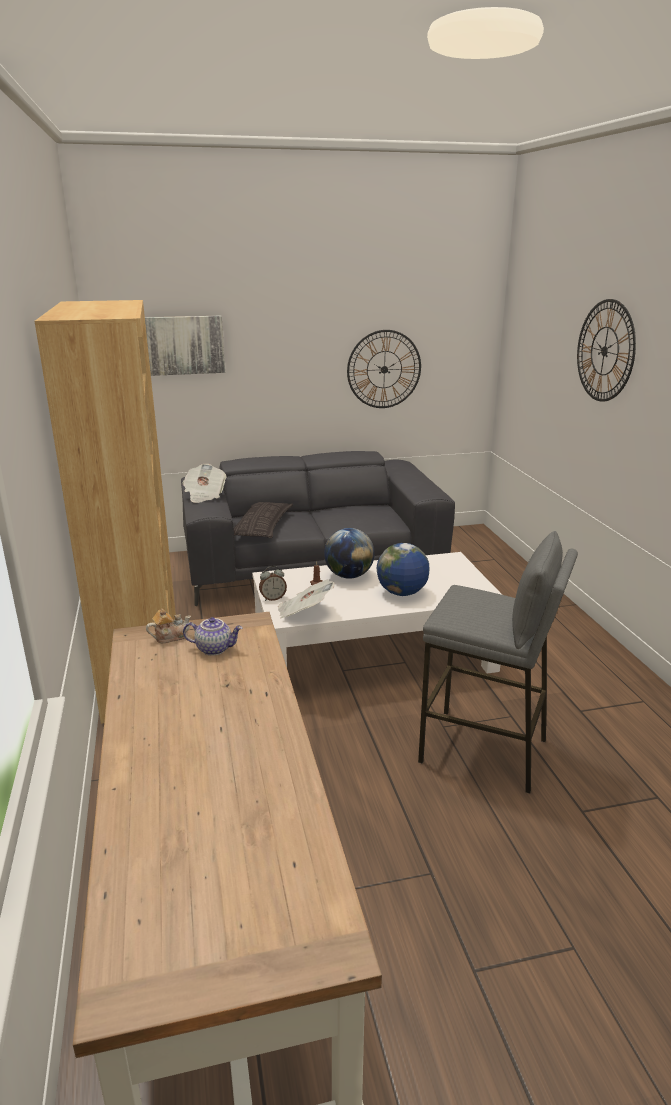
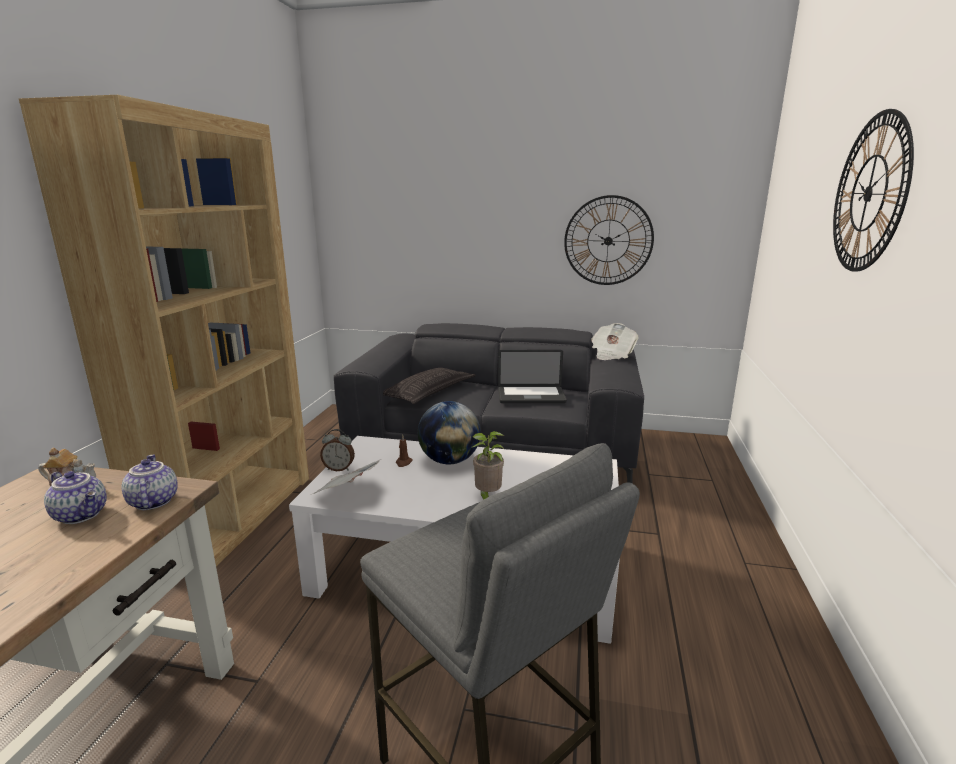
camera: 25 degrees right, 5 degrees down
picture [145,316,225,376] -> none
newspaper [183,464,227,503] -> newspaper moved to [591,323,639,360]
globe [377,543,430,596] -> potted plant [472,431,504,500]
none -> teapot [121,455,178,510]
none -> laptop [498,350,567,403]

